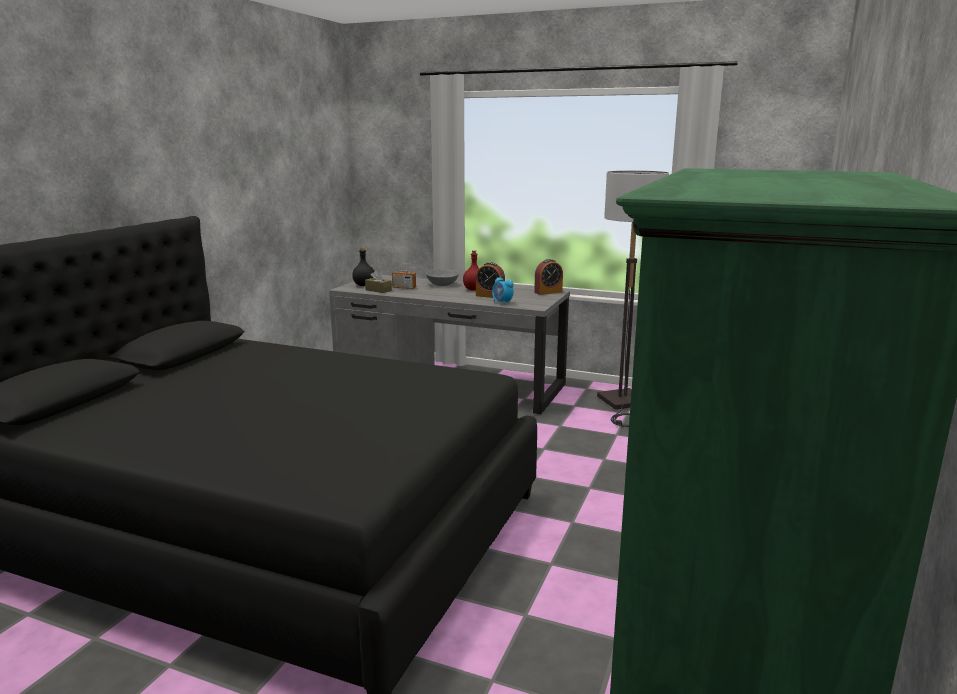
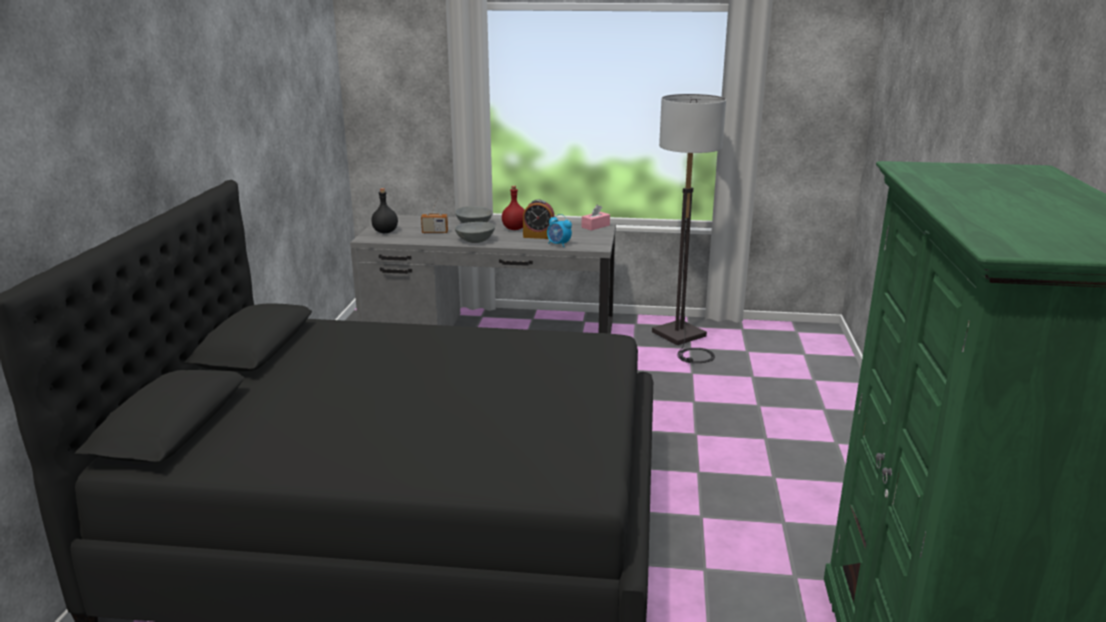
camera: 15 degrees left, 5 degrees up
brown tissue box [365,270,392,293] -> none
alarm clock [534,259,563,295] -> pink tissue box [582,205,610,231]
none -> grey bowl [455,222,495,243]

